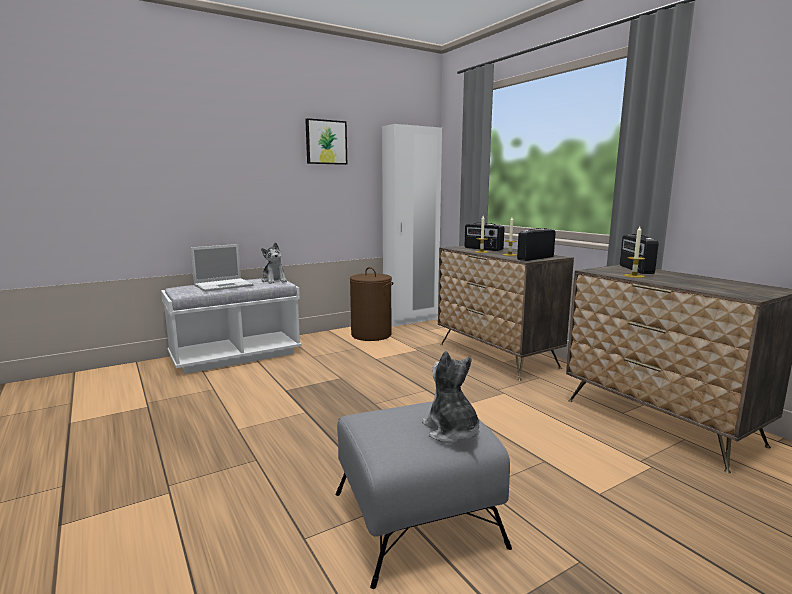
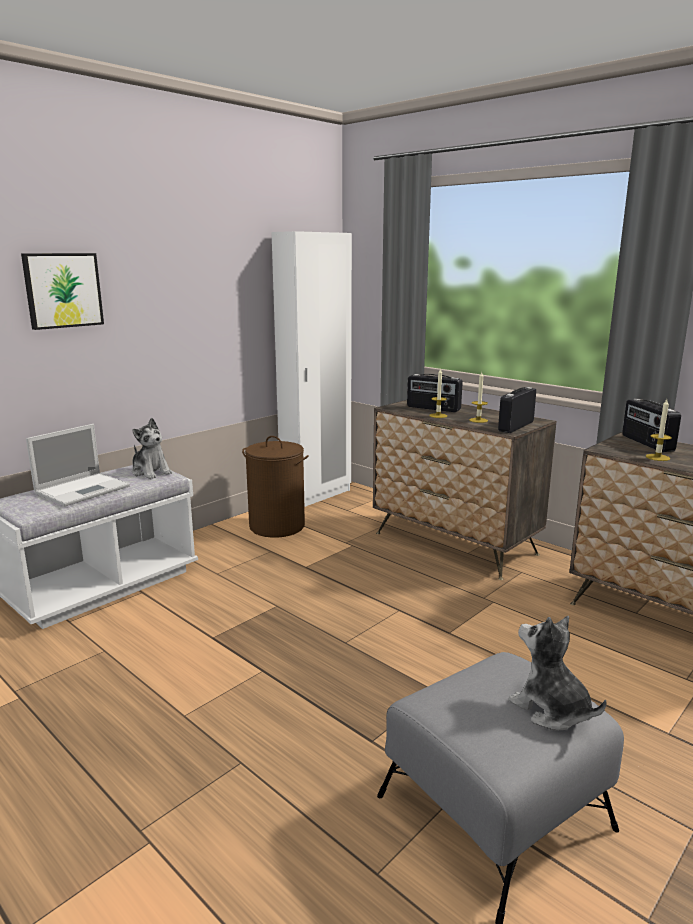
camera: 15 degrees left, 5 degrees up
picture [305,118,347,165] -> picture moved to [21,253,104,330]

